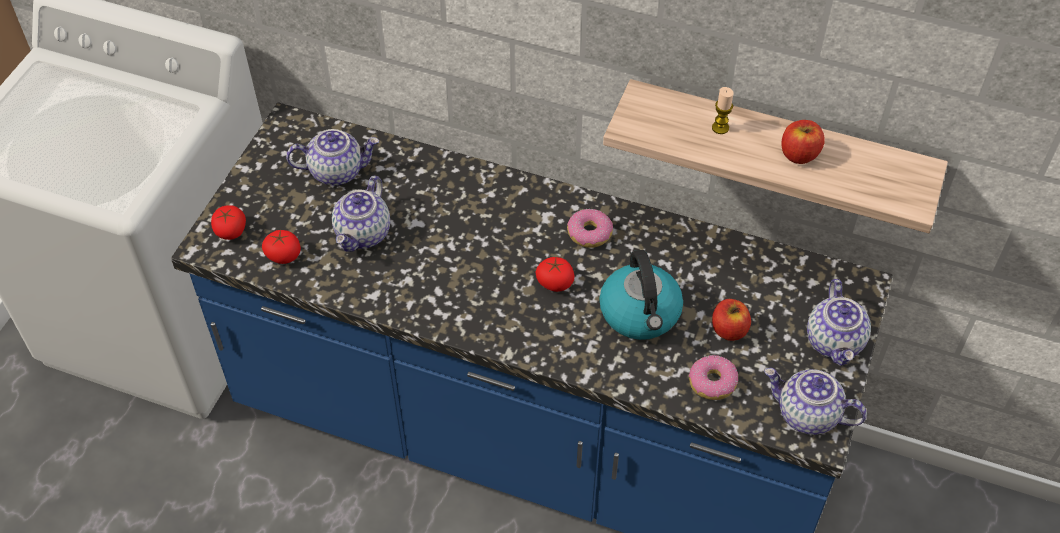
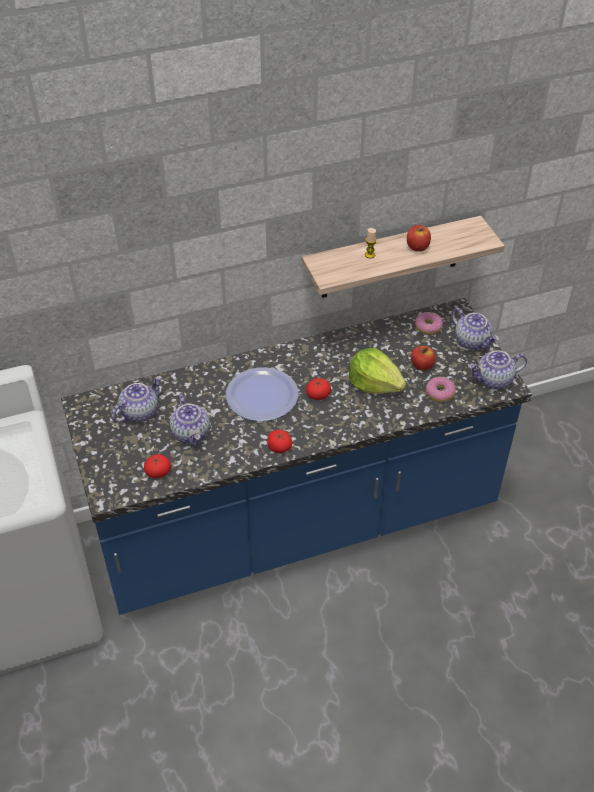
camera: 40 degrees left, 5 degrees down
tomato [211,205,246,240] -> tomato moved to [267,430,292,453]
donut [567,209,613,248] -> donut moved to [415,312,443,335]
kettle [599,250,683,340] -> lettuce [349,348,406,394]
none -> plate [226,367,298,421]

